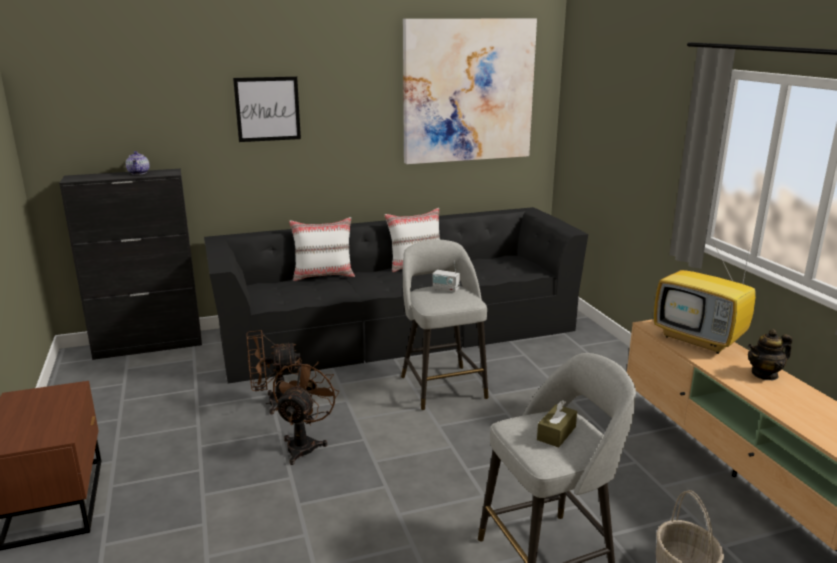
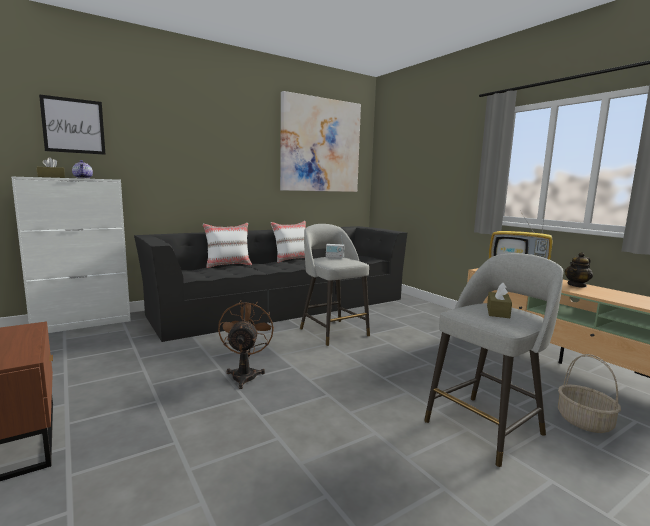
camera: 15 degrees left, 10 degrees down
black cabinet [59,169,202,360] -> white cabinet [11,177,131,333]
picture [233,76,301,142] -> picture moved to [39,94,106,155]
brown fan [246,330,300,415] -> none
none -> brown tissue box [37,157,65,178]

